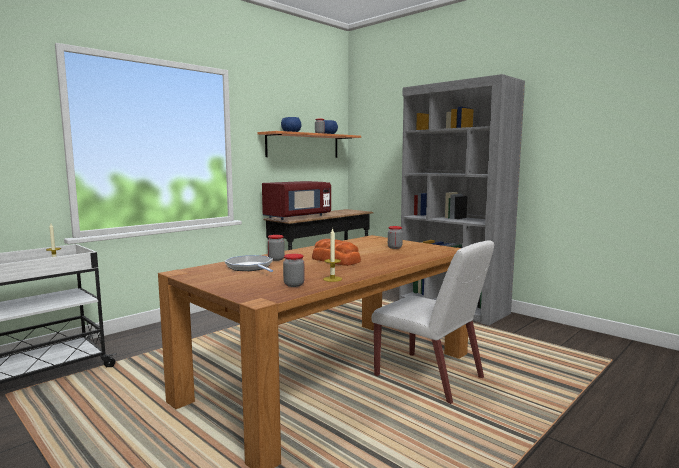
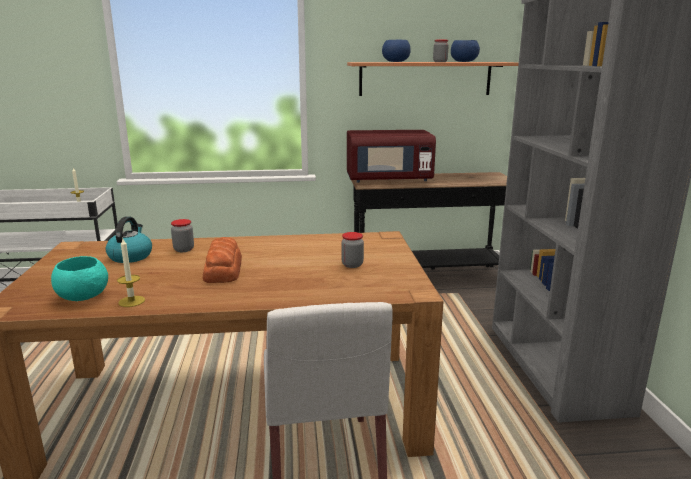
camera: 40 degrees right, 10 degrees up
frying pan [225,255,273,272] -> kettle [105,216,152,263]
jar [283,254,305,287] -> turquoise bowl [51,256,108,301]

